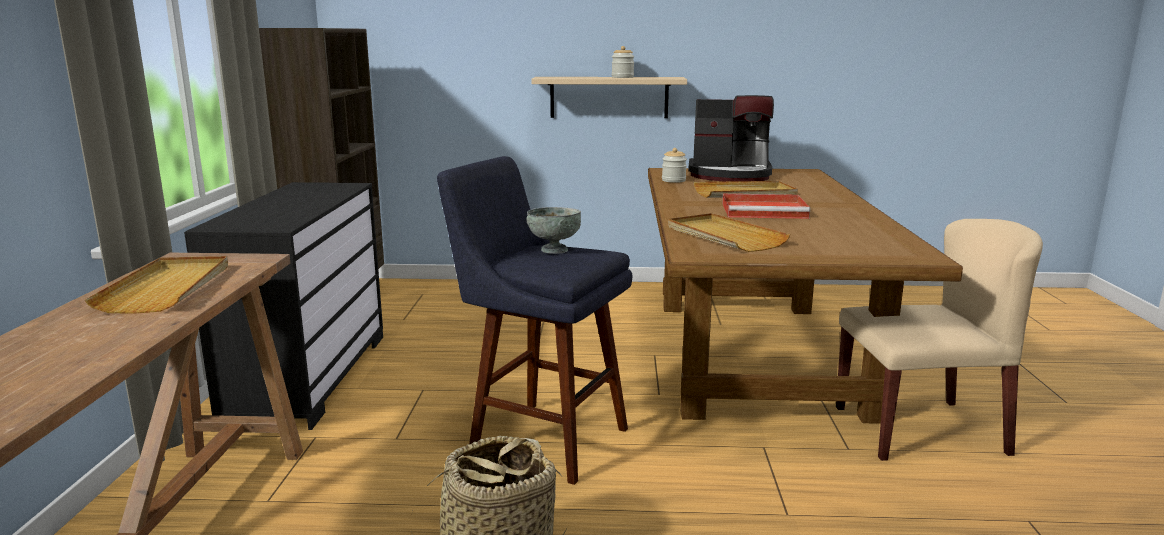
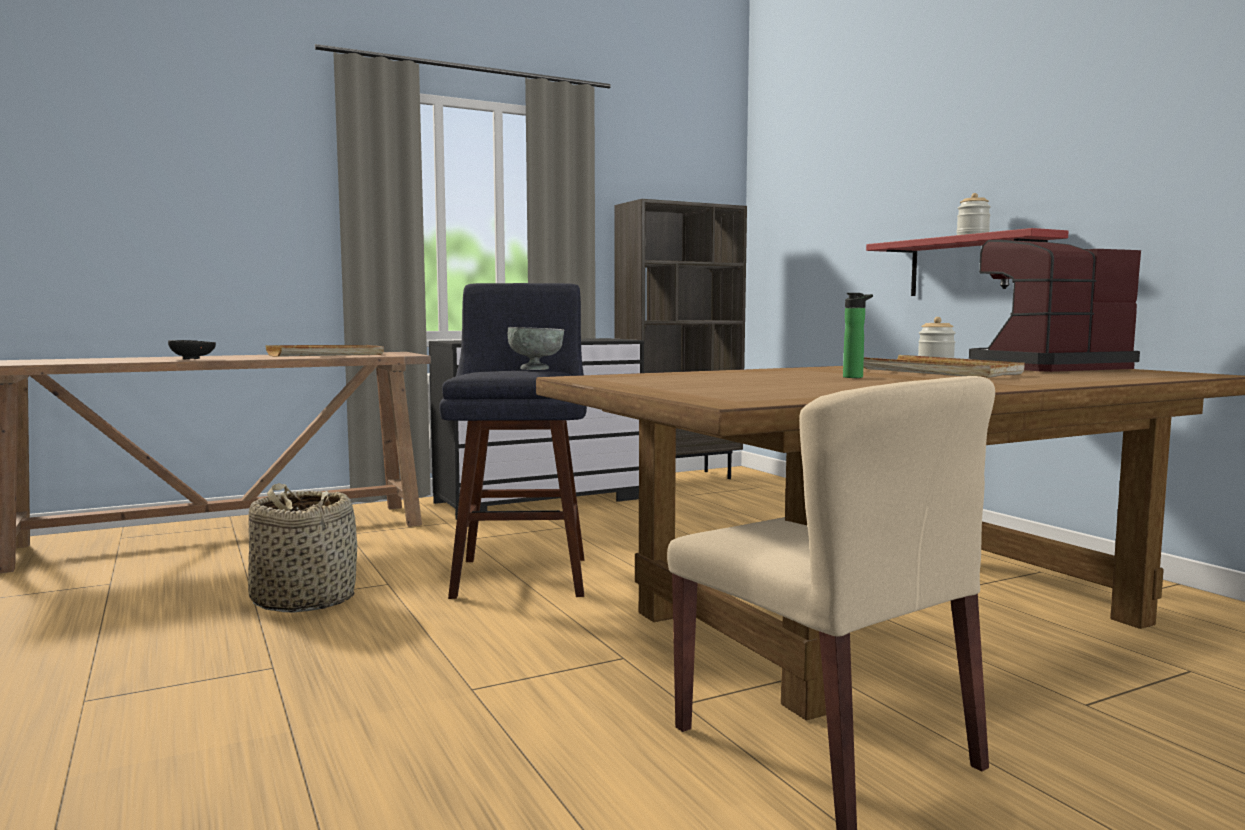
camera: 60 degrees right, 10 degrees down
beige shelf [531,77,687,118] -> red shelf [866,228,1069,296]
beige tray [668,213,790,252] -> none
coffee machine [688,95,774,181] -> coffee machine turned 90 degrees clockwise [969,240,1141,372]
red tray [722,194,810,219] -> bottle [843,293,873,378]
none -> black bowl [168,340,216,359]

